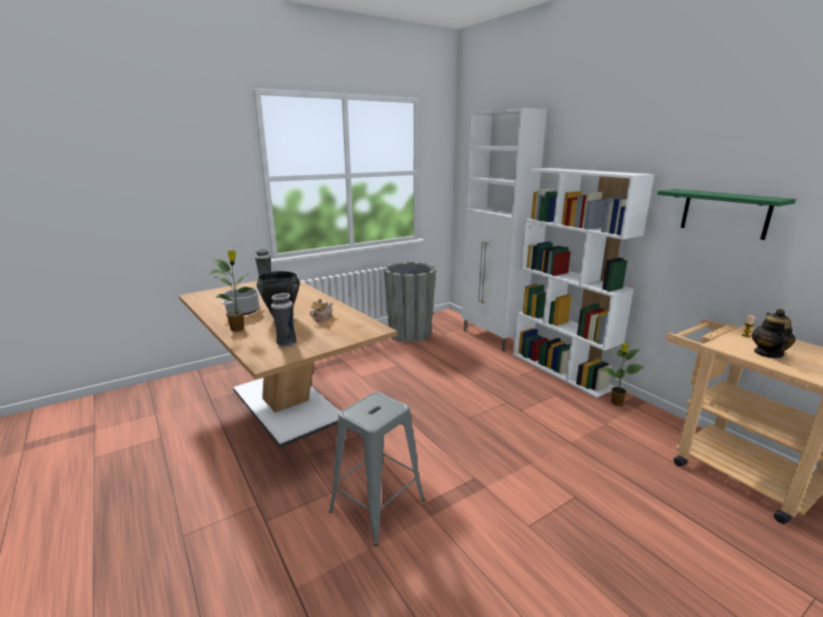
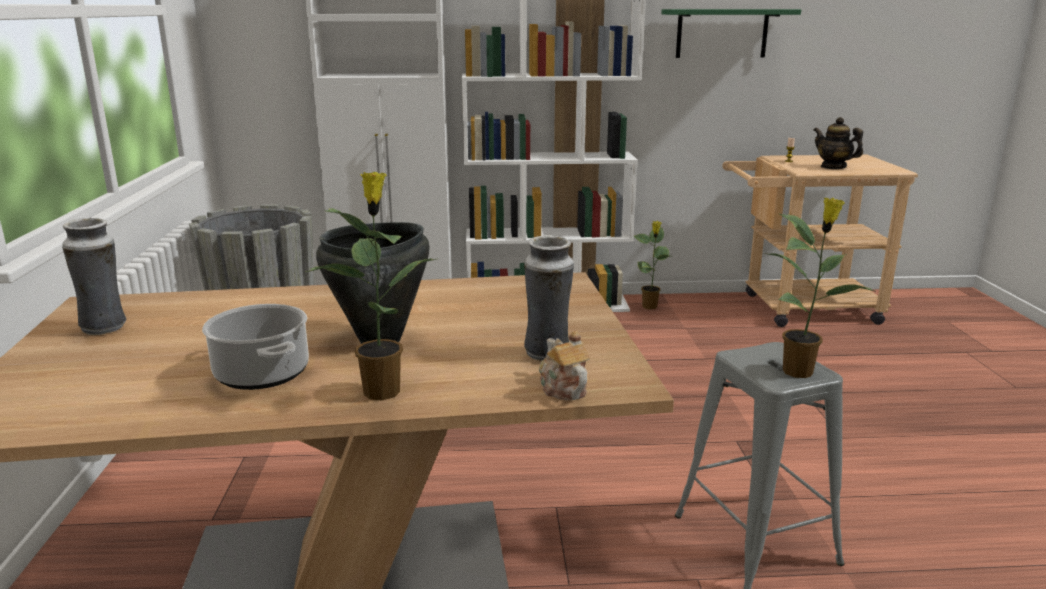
camera: 60 degrees left, 0 degrees up
teapot [310,299,333,322] -> teapot moved to [539,331,590,400]
none -> potted plant [765,198,874,378]

